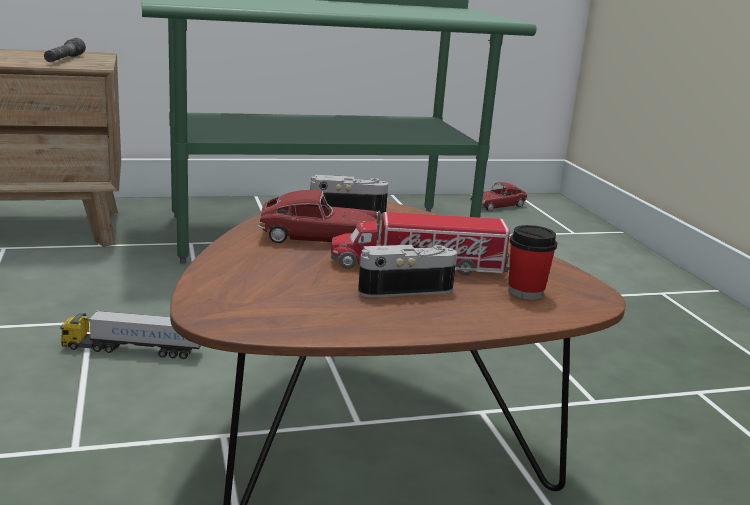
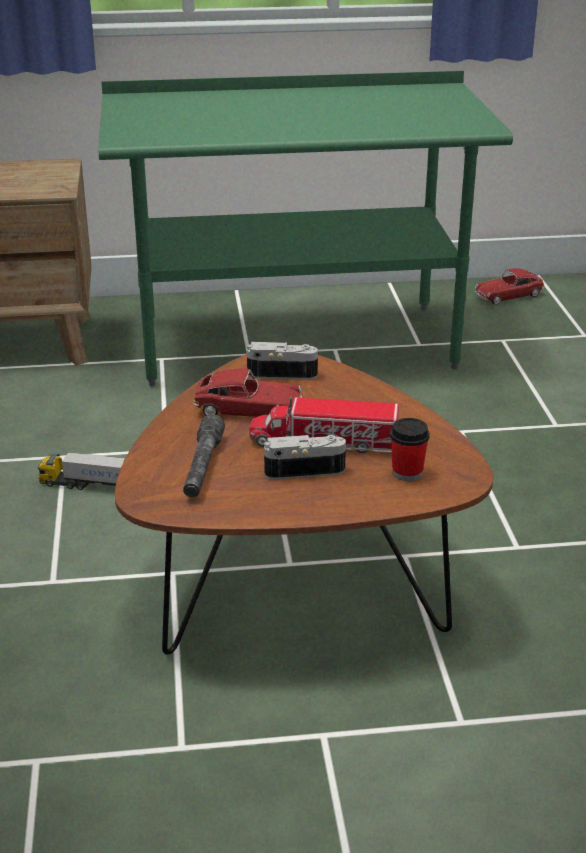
camera: 10 degrees right, 10 degrees up
grey flashlight [44,38,86,62] -> grey flashlight moved to [183,414,225,498]

